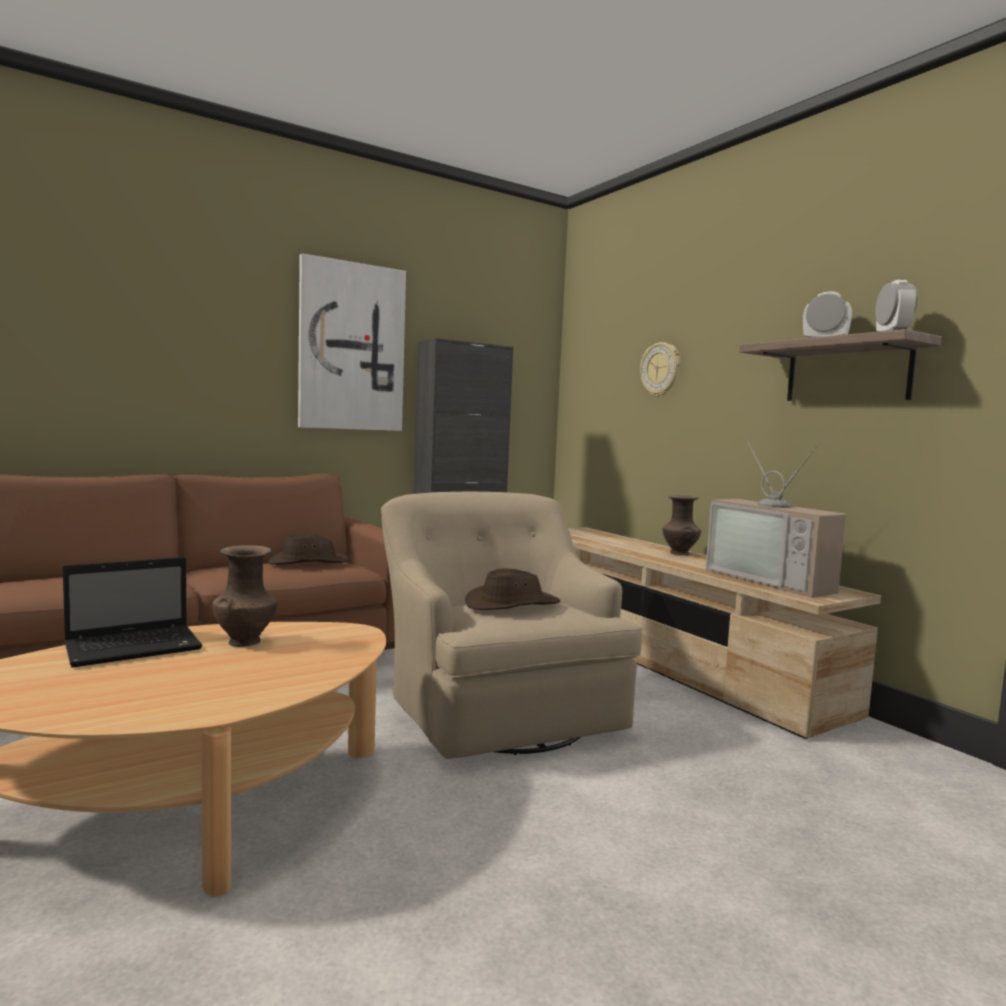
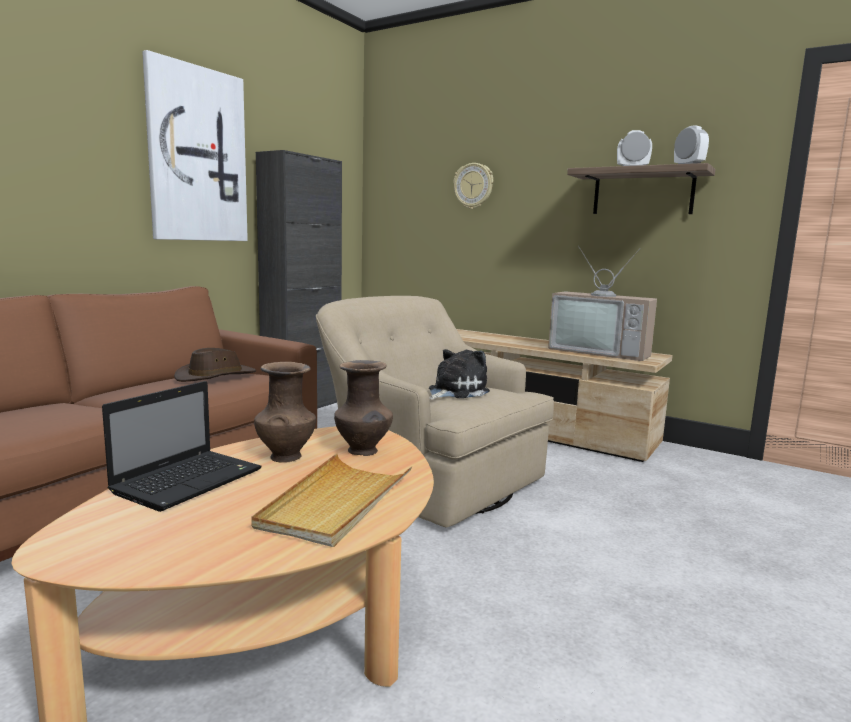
camera: 25 degrees left, 5 degrees up
brown hat [465,569,561,610] -> plush toy [429,349,490,399]
brown vase [663,495,701,555] -> brown vase moved to [334,360,393,456]
none -> beige tray [251,454,412,547]

